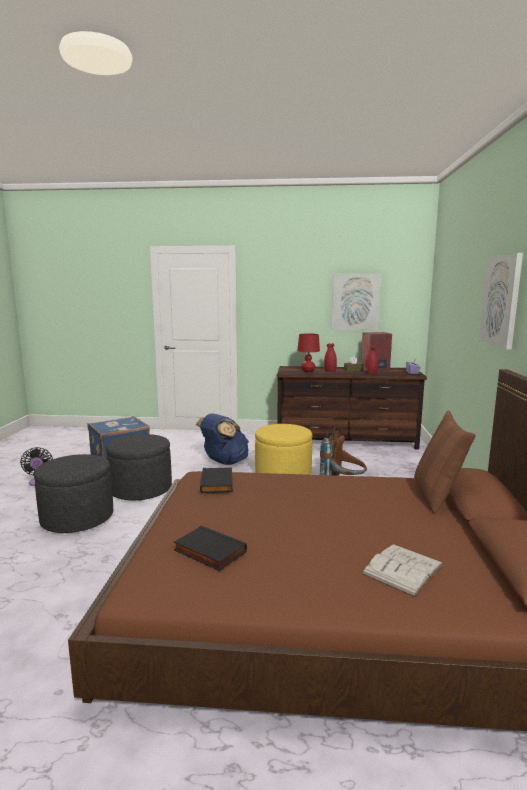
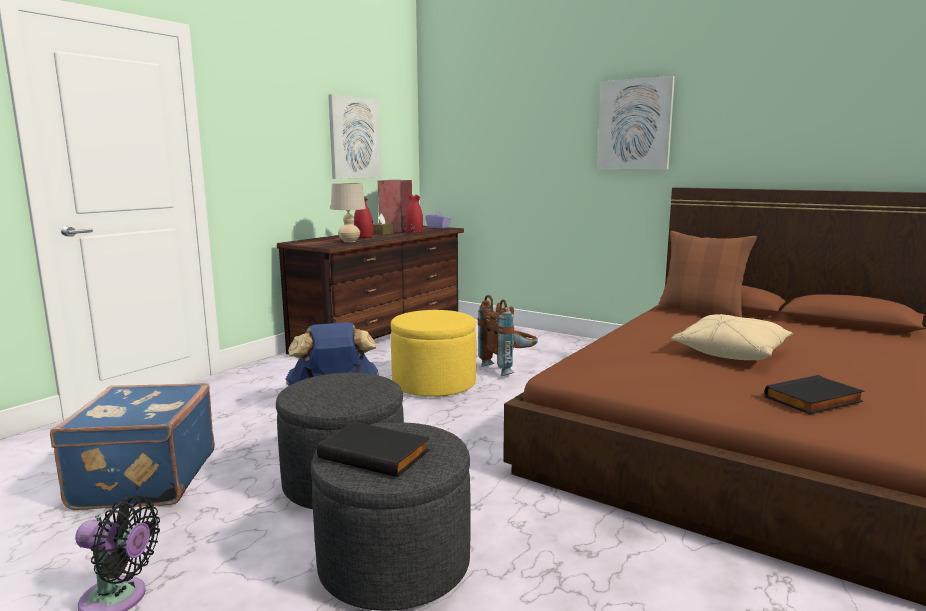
camera: 60 degrees left, 0 degrees up
black book [200,467,233,493] -> black book moved to [317,422,430,477]
red table lamp [297,333,320,373] -> beige table lamp [331,183,366,242]
white book [361,544,444,597] -> none
none -> beige pillow [671,314,793,360]

